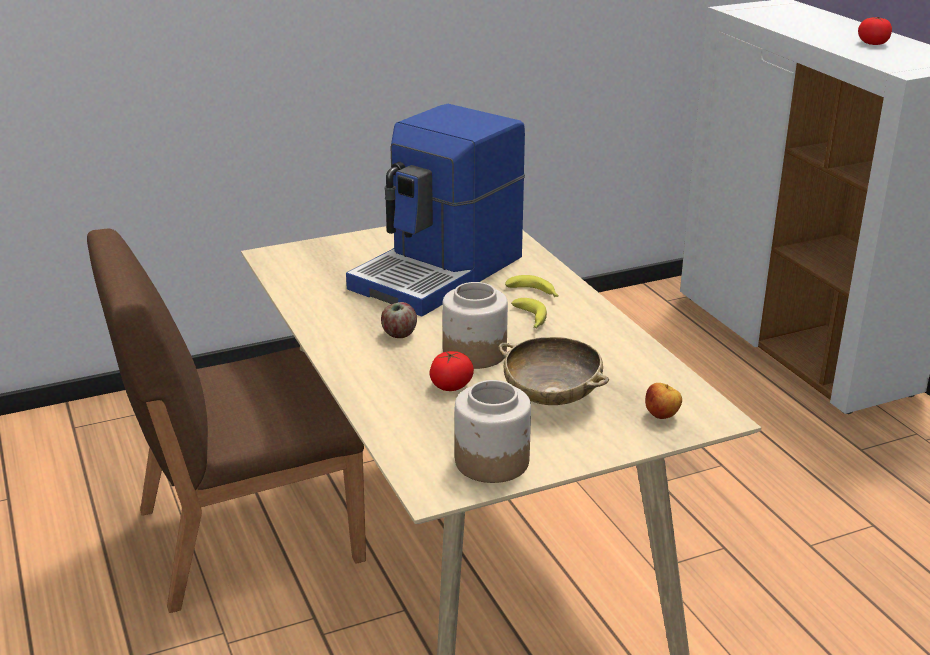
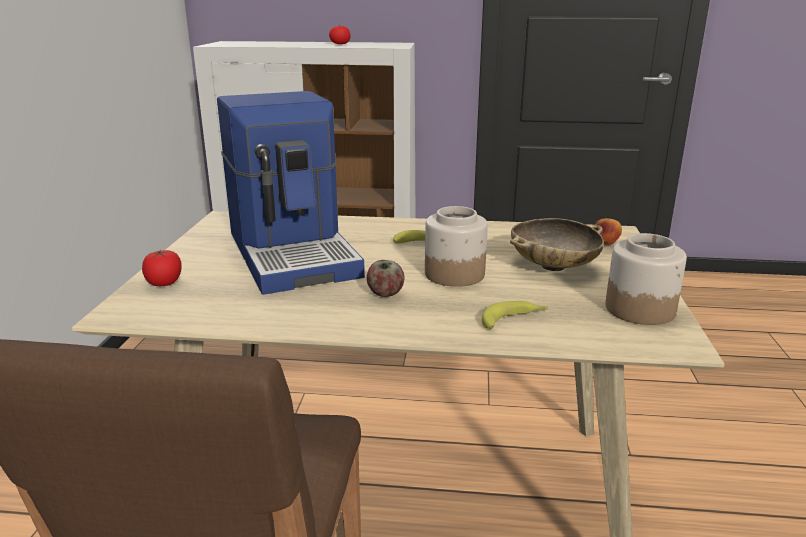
camera: 60 degrees left, 5 degrees down
tomato [430,351,474,391] -> tomato moved to [142,250,182,286]
banana [505,275,559,297] -> banana moved to [482,301,548,329]

